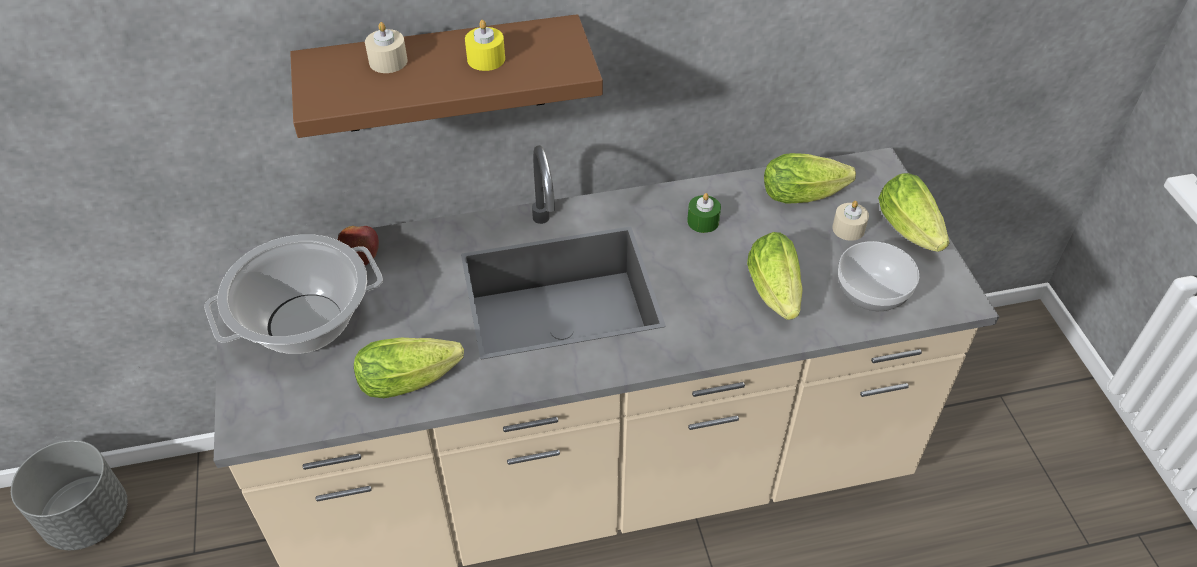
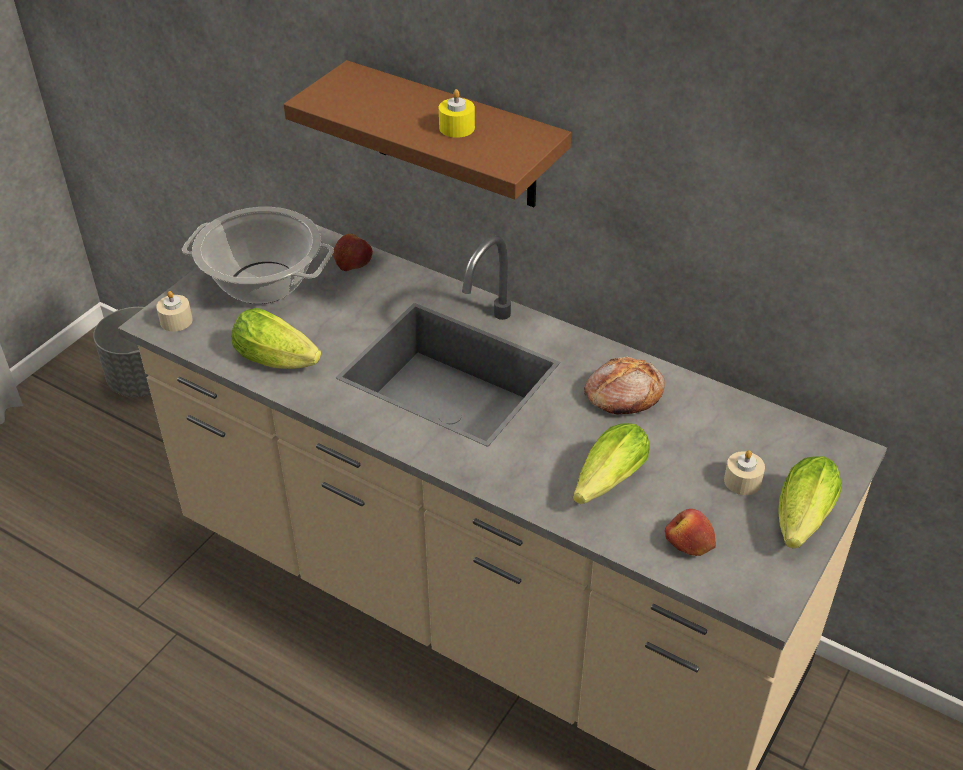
camera: 45 degrees right, 5 degrees down
beige candle [365,22,408,73] -> beige candle moved to [156,291,193,332]
green candle [687,193,721,233] -> bread [584,357,665,414]
lettuce [764,153,856,203] -> none
bowl [838,241,919,311] -> apple [665,509,716,556]

